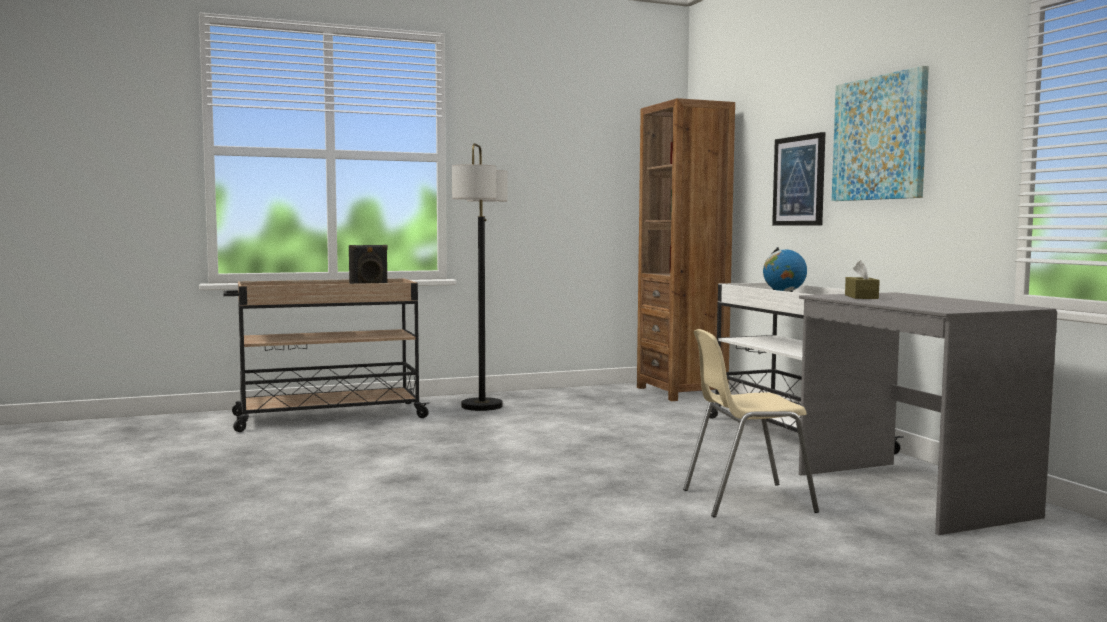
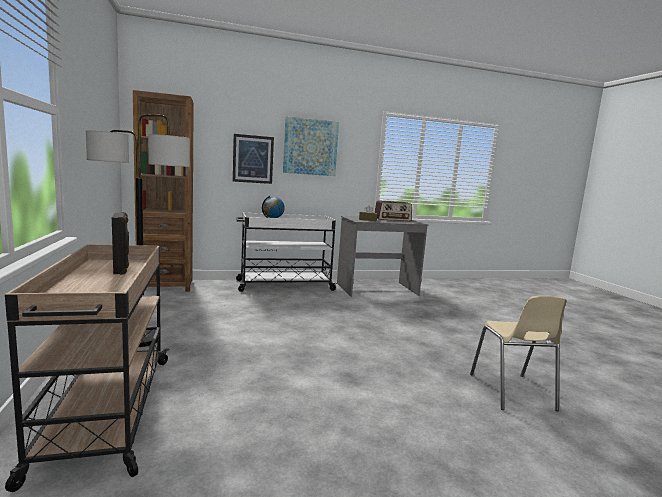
camera: 85 degrees left, 5 degrees up
beige chair [683,329,819,518] -> beige chair moved to [470,296,567,411]
none -> radio [374,200,412,221]

